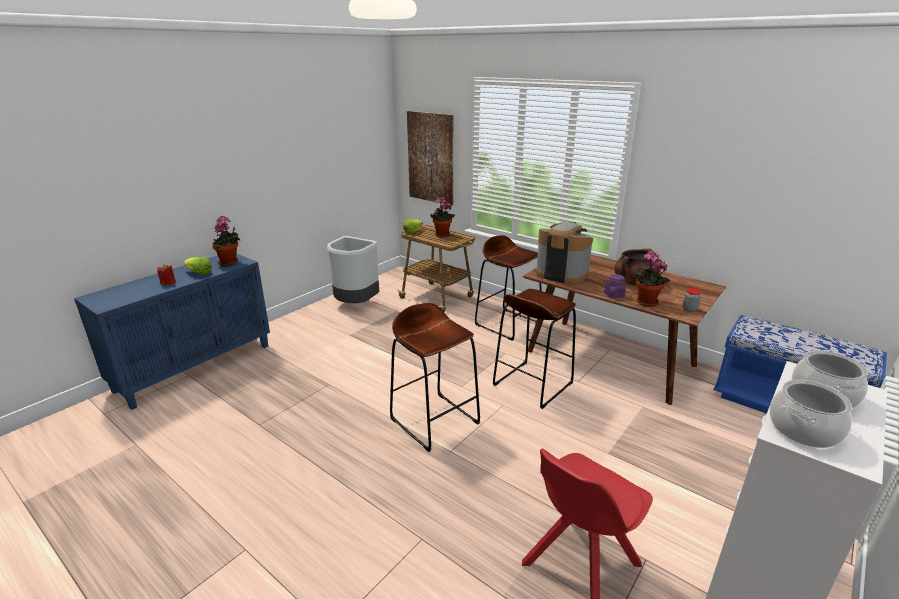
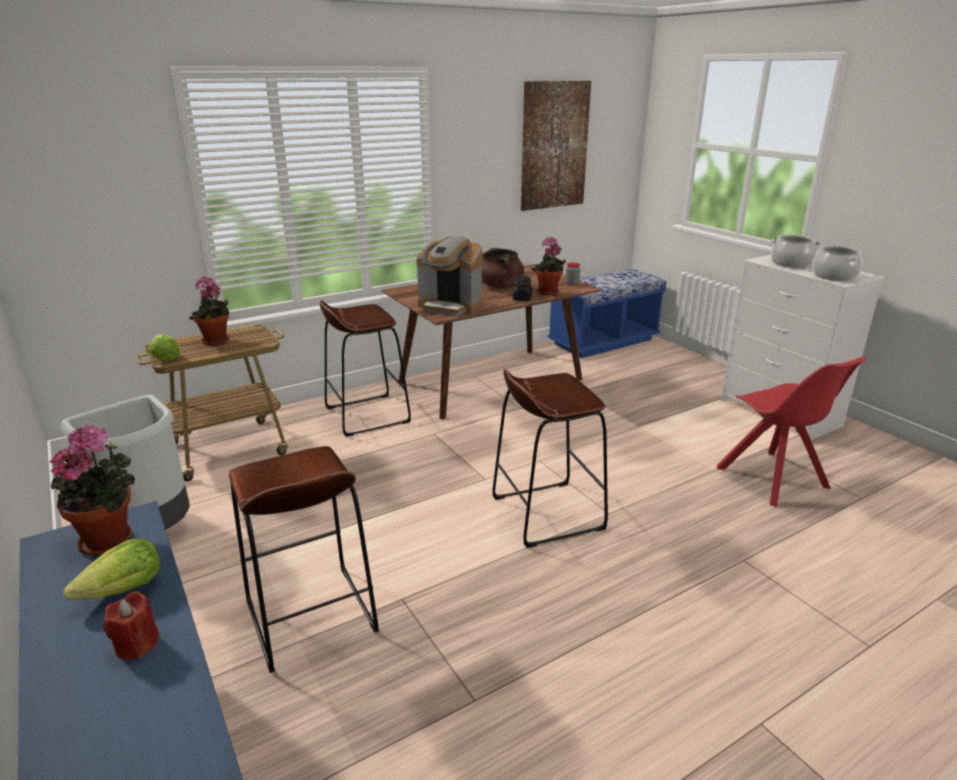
camera: 70 degrees left, 0 degrees up
picture [407,111,453,205] -> picture moved to [521,81,591,211]
brown stool [493,289,576,409] -> brown stool moved to [229,446,379,673]
coffee machine [536,221,593,284] -> coffee machine turned 120 degrees counterclockwise [416,236,483,316]
purple jar [604,274,628,298] -> black jar [513,276,532,301]

